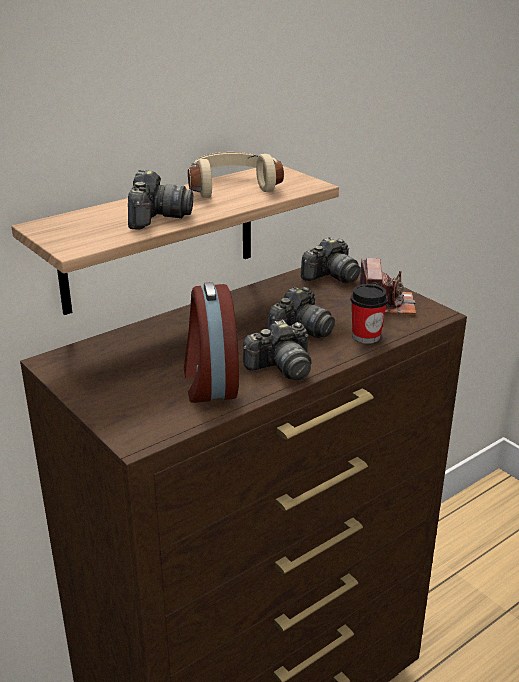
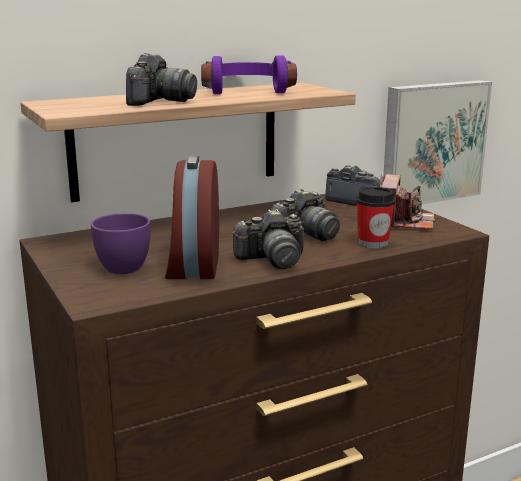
camera: 10 degrees right, 10 degrees down
beige headphones [188,152,284,198] -> purple headphones [201,55,297,94]
camera [301,237,361,283] -> camera turned 120 degrees counterclockwise [325,165,380,206]
none -> purple cup [90,213,151,274]
none -> picture [384,80,492,204]

